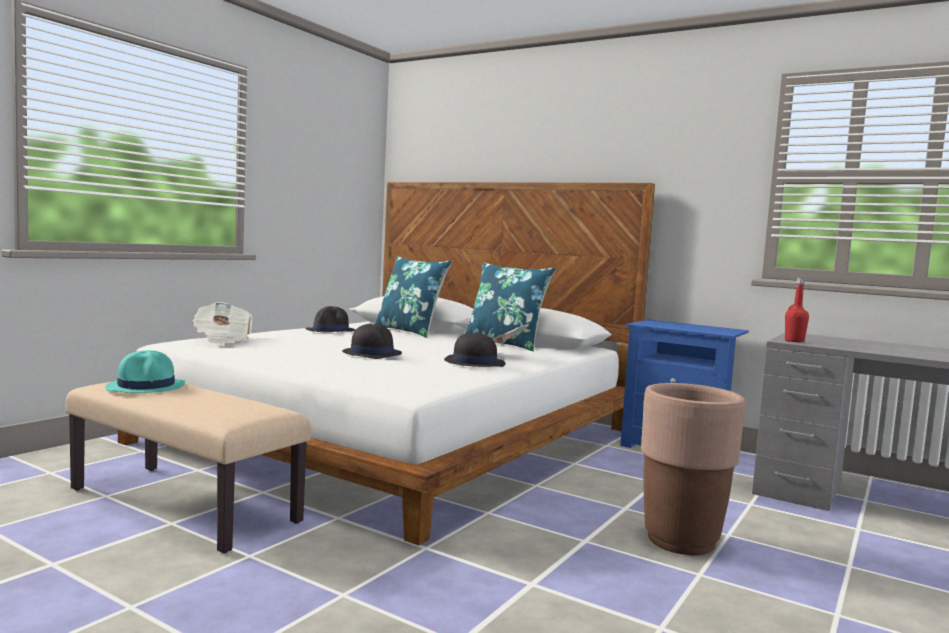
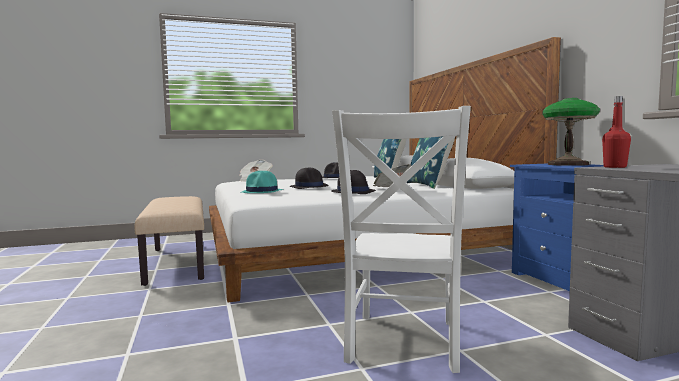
camera: 40 degrees right, 0 degrees up
turquoise hat [105,350,186,393] -> turquoise hat moved to [240,171,283,193]
brown planter [641,383,745,555] -> white chair [332,106,471,373]
none -> table lamp [542,98,600,166]

